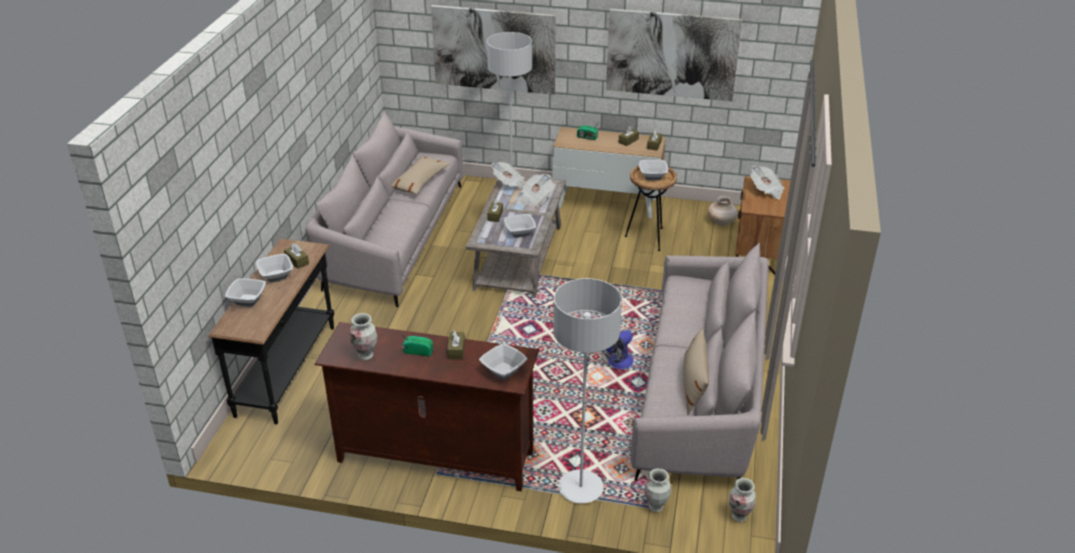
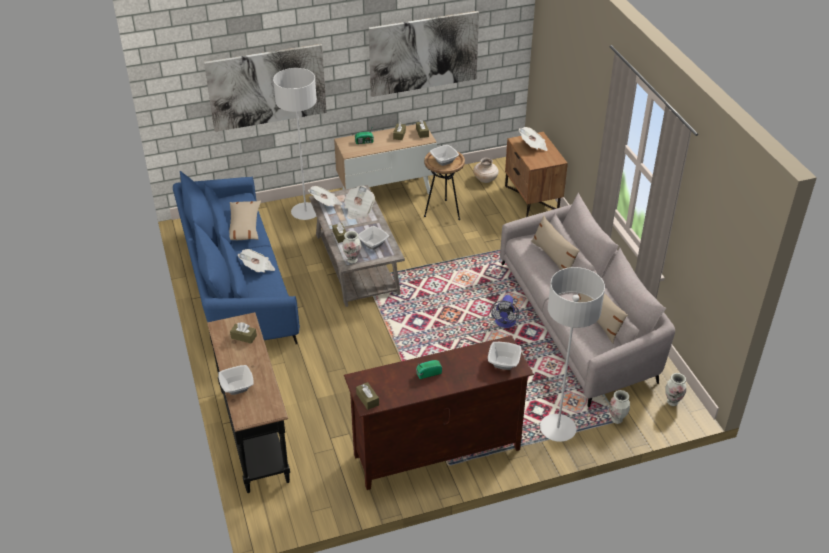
camera: 30 degrees left, 5 degrees up
bowl [256,254,293,282] -> none
grey sofa [306,111,464,307] -> blue sofa [173,171,300,344]
vase [350,313,377,360] -> vase moved to [342,231,361,264]
brown tissue box [447,330,465,359] -> brown tissue box moved to [356,382,379,410]
none -> newspaper [238,249,276,273]
none -> beige pillow [531,215,580,270]

